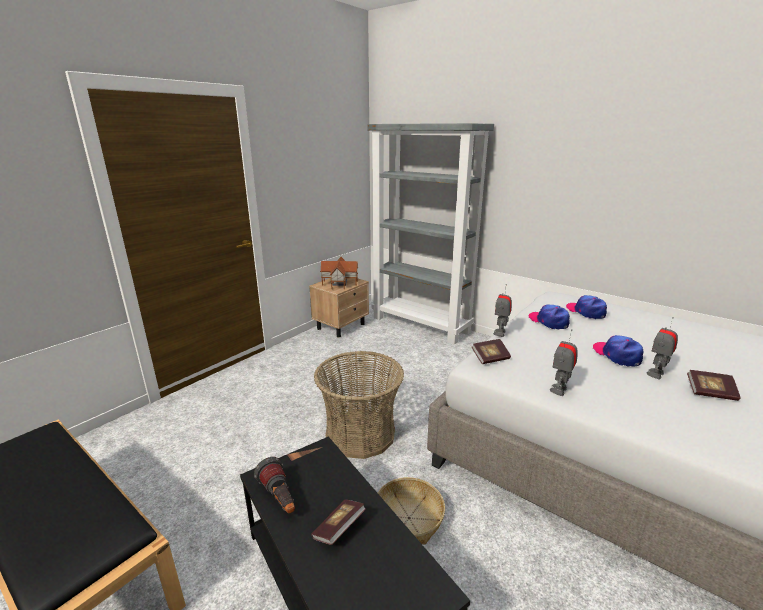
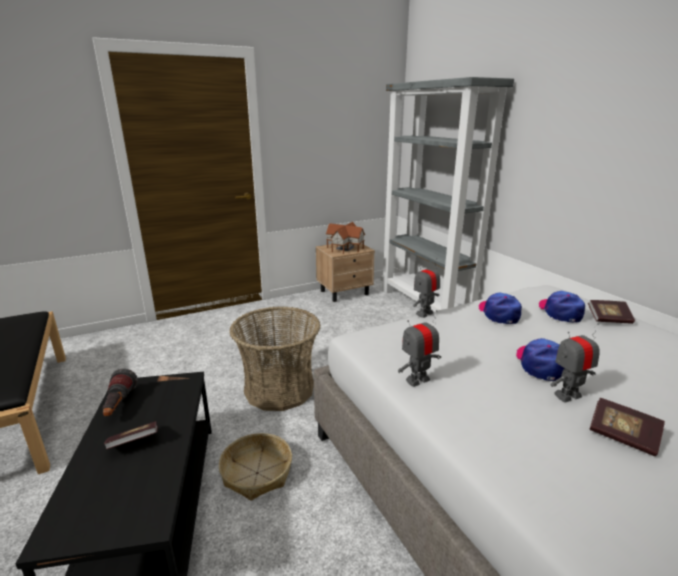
camera: 25 degrees right, 0 degrees up
book [472,339,511,364] -> book moved to [588,300,635,324]

